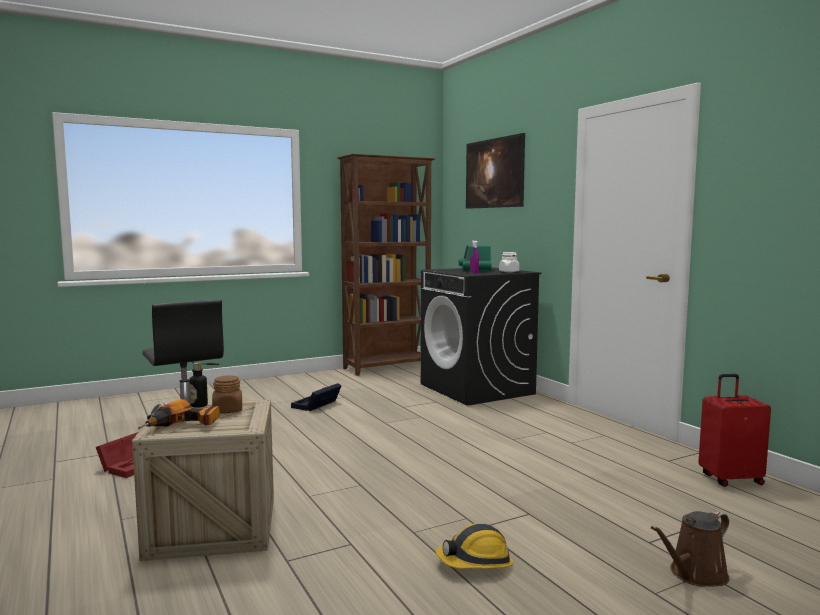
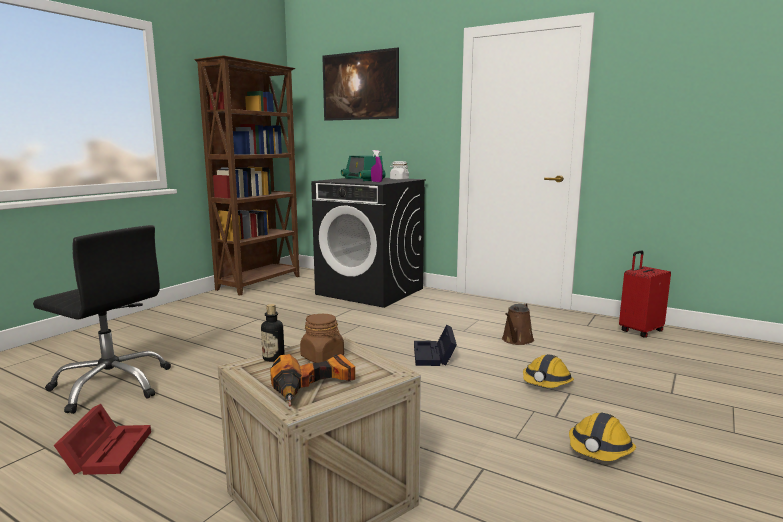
camera: 30 degrees left, 5 degrees up
black storage box [291,383,341,411] -> black storage box moved to [414,325,457,366]
brown watering can [651,511,730,587] -> brown watering can moved to [502,303,534,345]
none -> hard hat [523,354,574,388]

